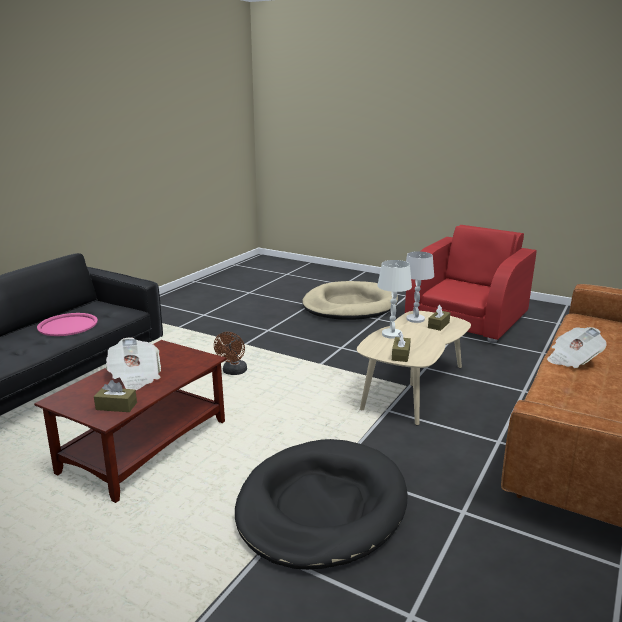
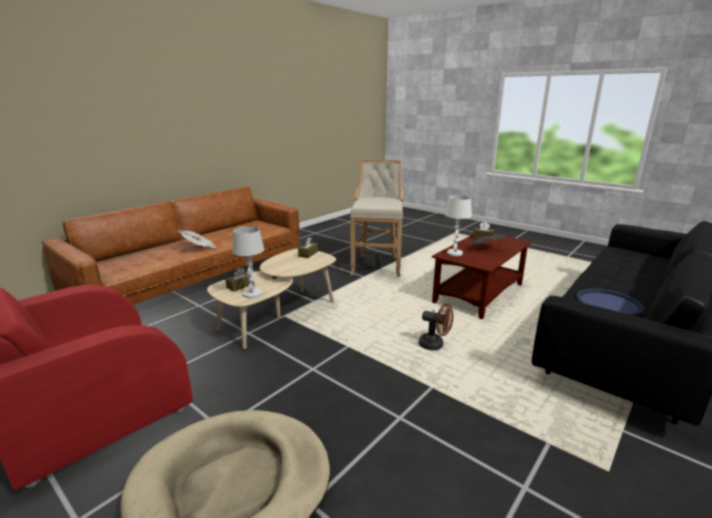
camera: 170 degrees left, 0 degrees up
pink tray [37,313,98,336] -> blue tray [577,288,644,316]
brown fan [214,332,247,375] -> brown fan turned 90 degrees clockwise [419,304,454,350]
black dog bed [235,439,407,570] -> beige stool [350,160,403,277]
white table lamp [377,260,412,339] -> white table lamp moved to [445,195,472,256]

